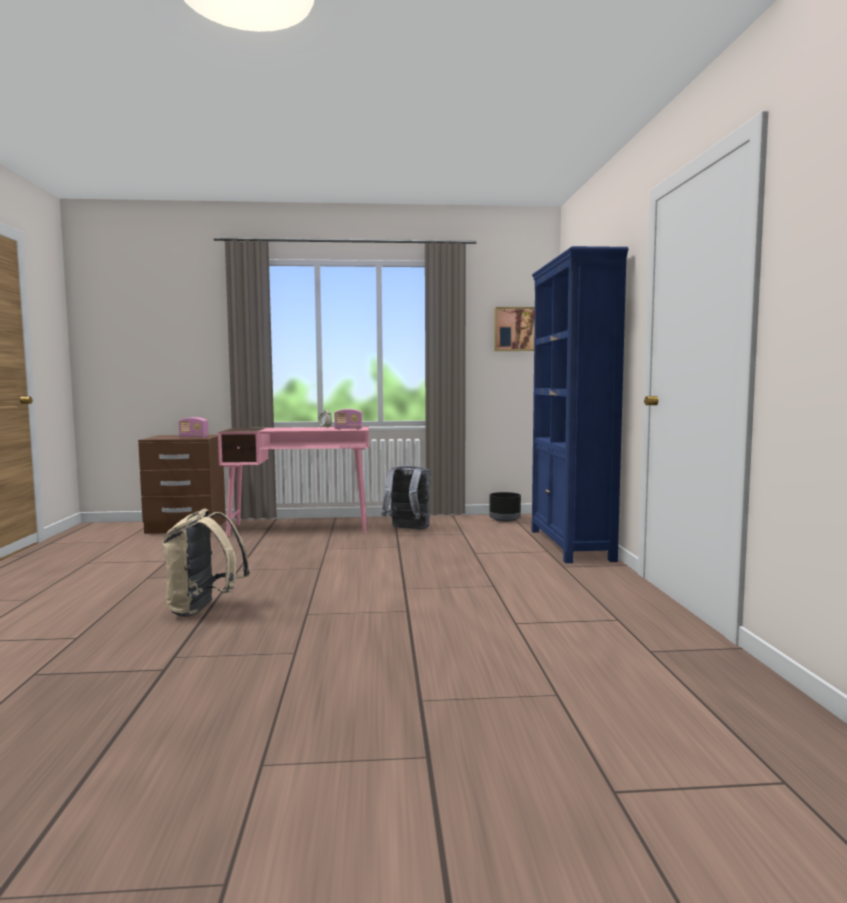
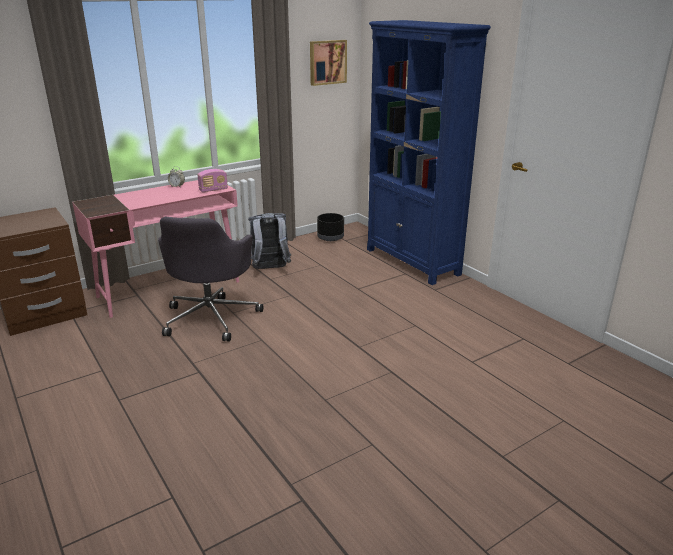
camera: 30 degrees left, 20 degrees up
beige backpack [162,508,250,617] -> none
radio [178,417,209,438] -> none
none -> grey office chair [158,217,263,342]

